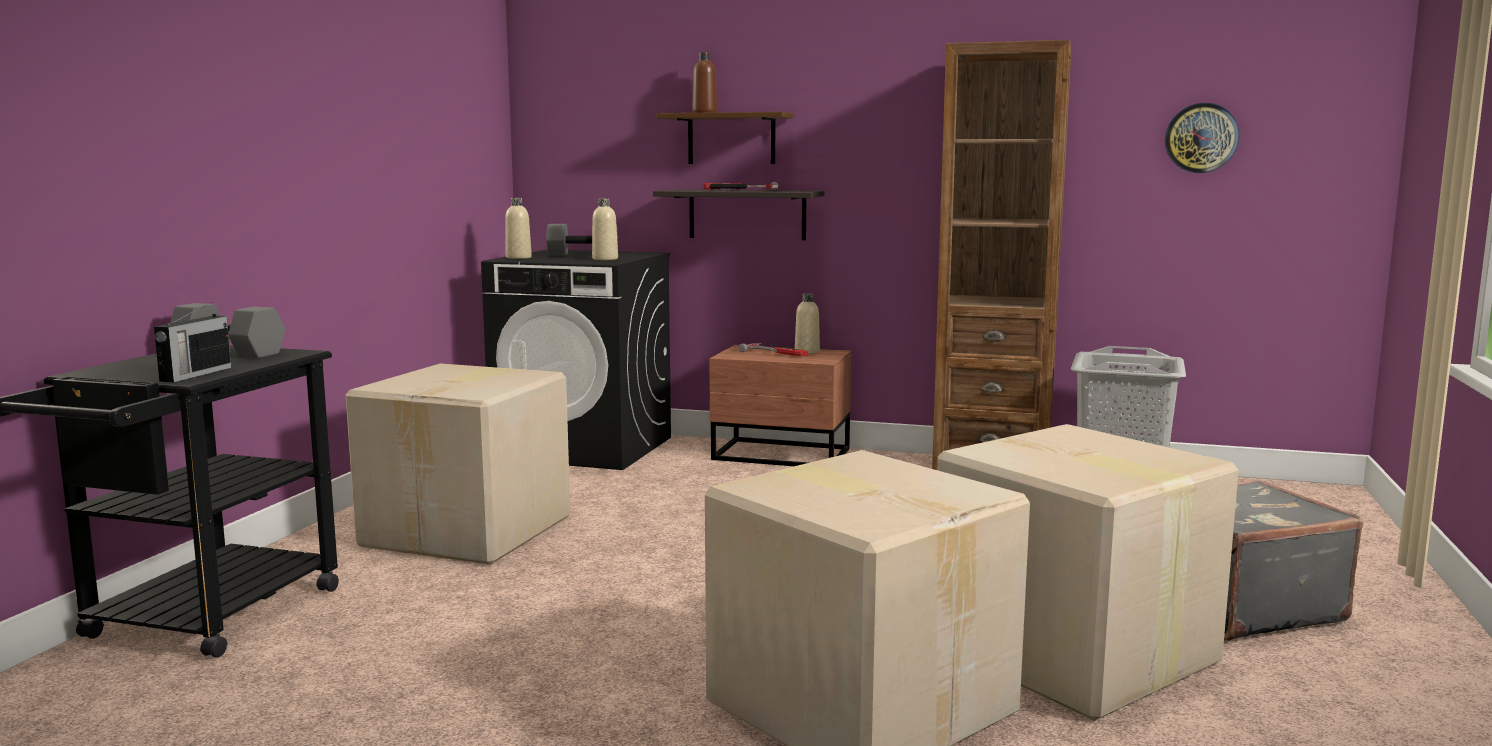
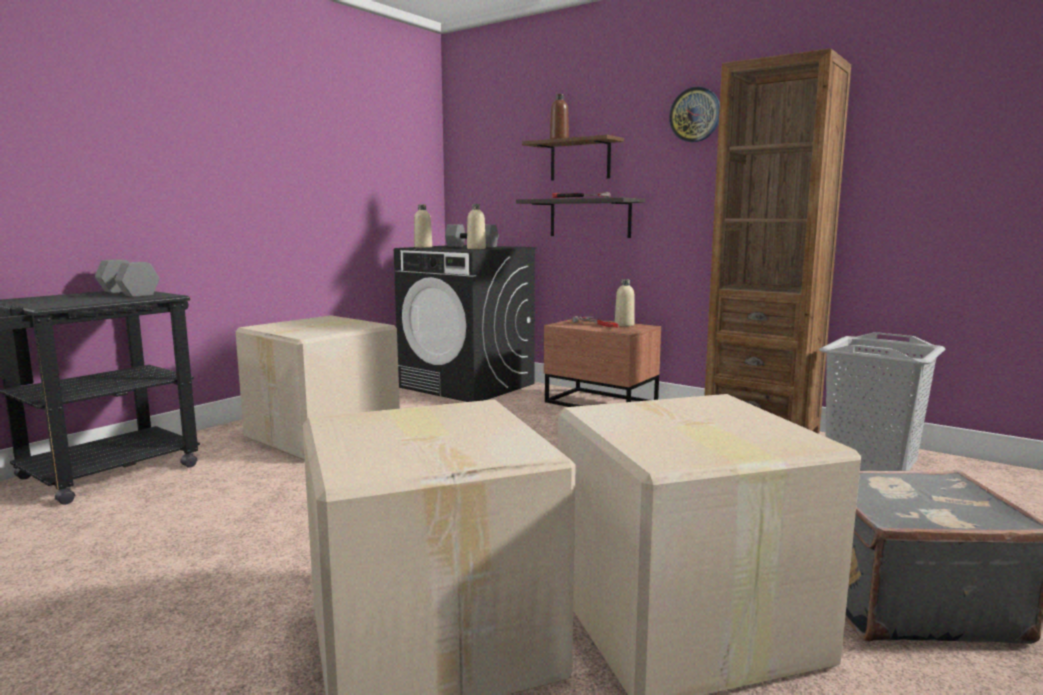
camera: 20 degrees right, 0 degrees up
radio [154,302,231,382] -> none
wall clock [1165,103,1239,173] -> wall clock moved to [669,87,720,142]

